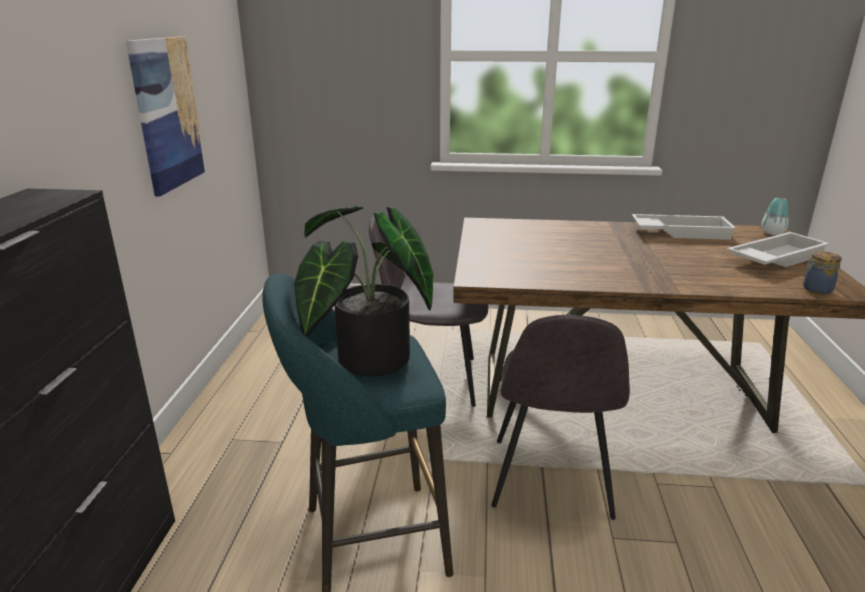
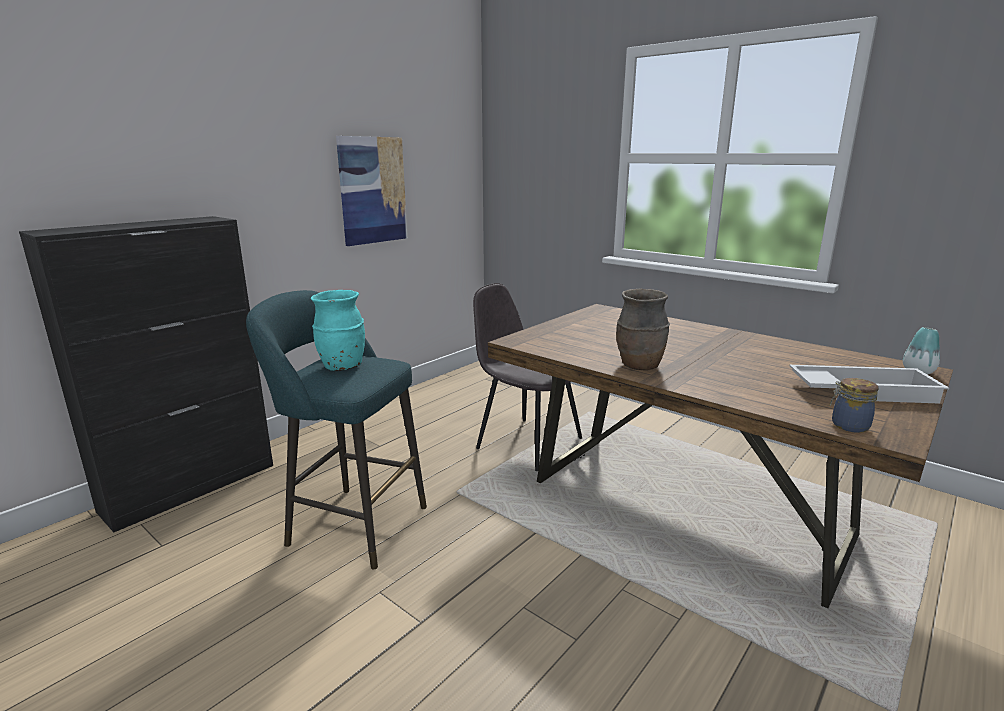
camera: 35 degrees right, 5 degrees down
potted plant [294,206,433,376] -> turquoise vase [311,290,365,371]
grey chair [491,315,630,520] -> none
white tray [632,214,736,240] -> none
none -> brown vase [616,288,670,370]

